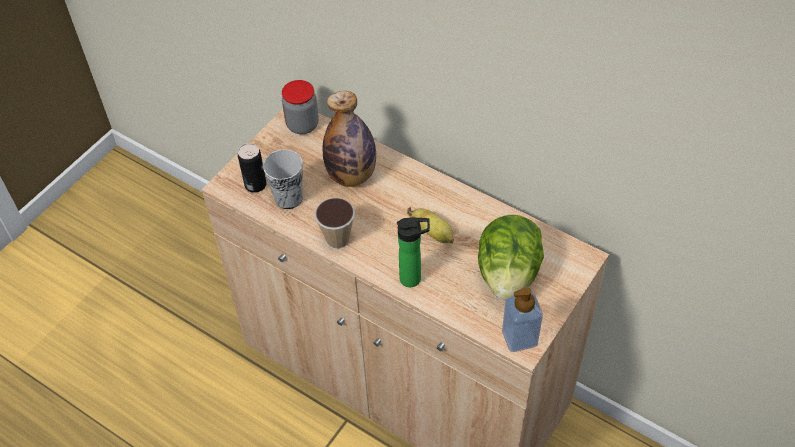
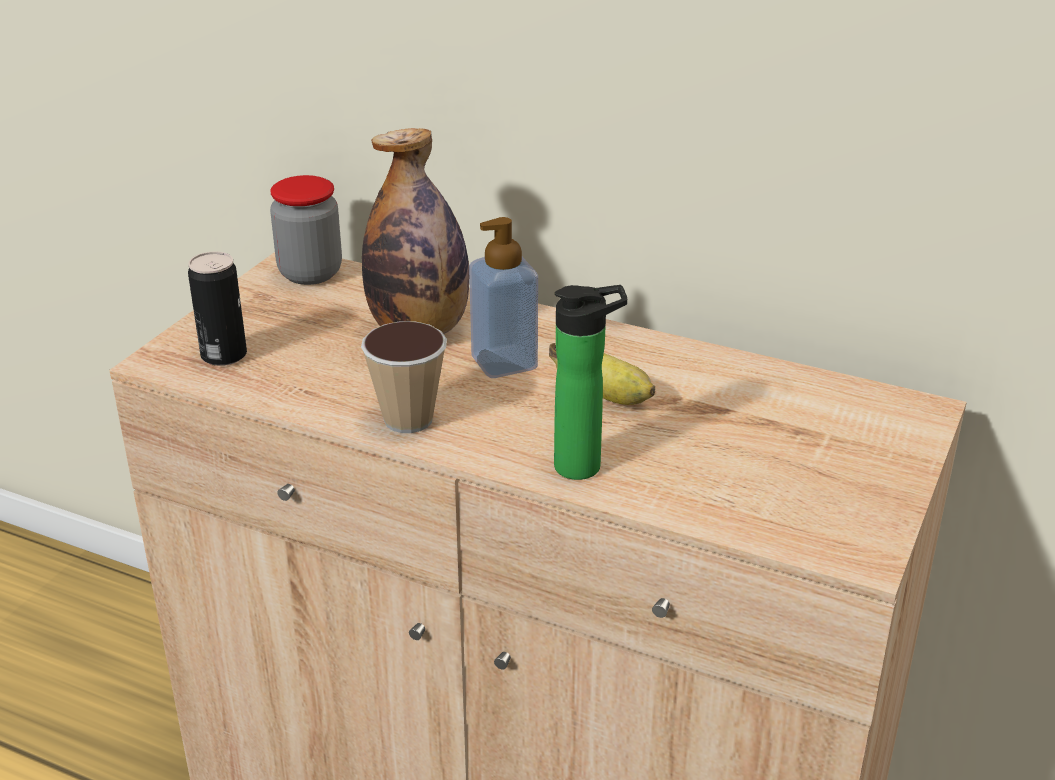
camera: 10 degrees left, 20 degrees down
cup [263,149,303,209] -> none
lettuce [478,215,544,301] -> none
soap dispenser [502,287,543,352] -> soap dispenser moved to [469,217,538,378]

